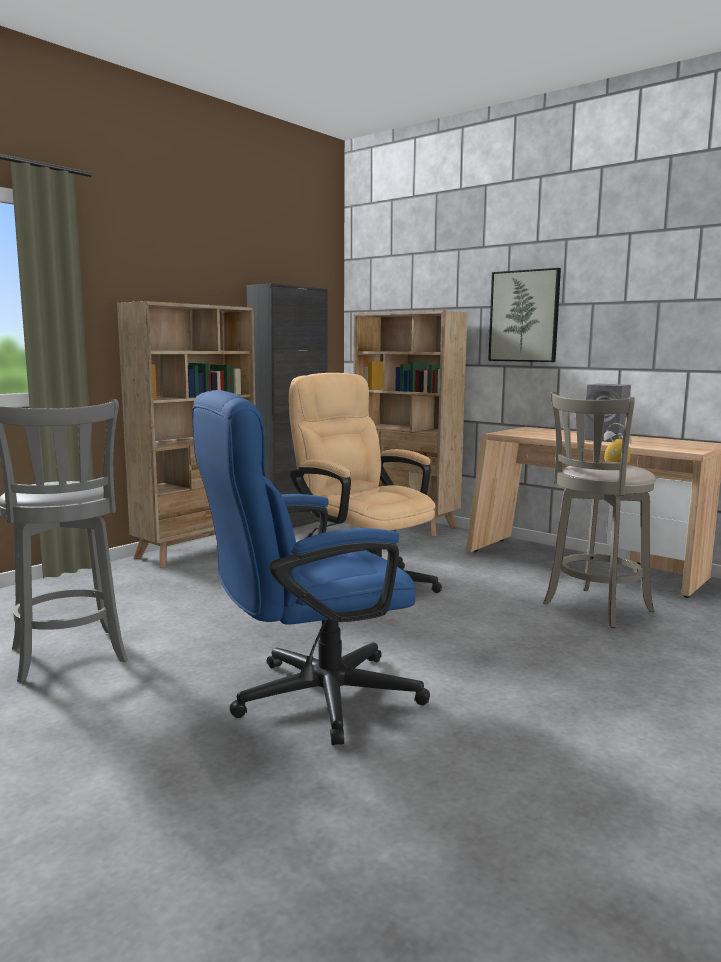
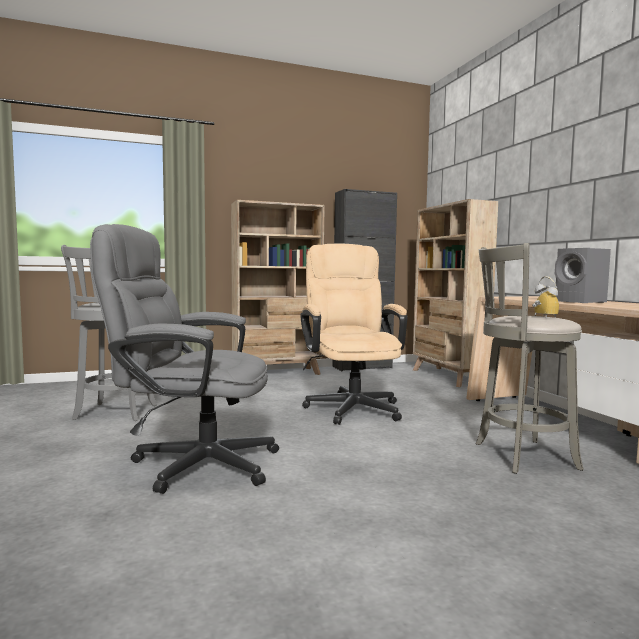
camera: 30 degrees right, 5 degrees down
blue office chair [192,390,430,745] -> grey office chair [90,224,279,494]
picture [488,268,561,362] -> none

